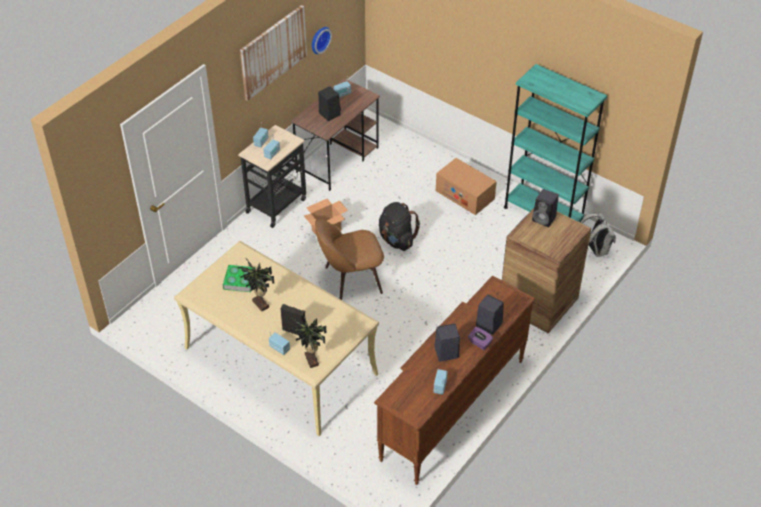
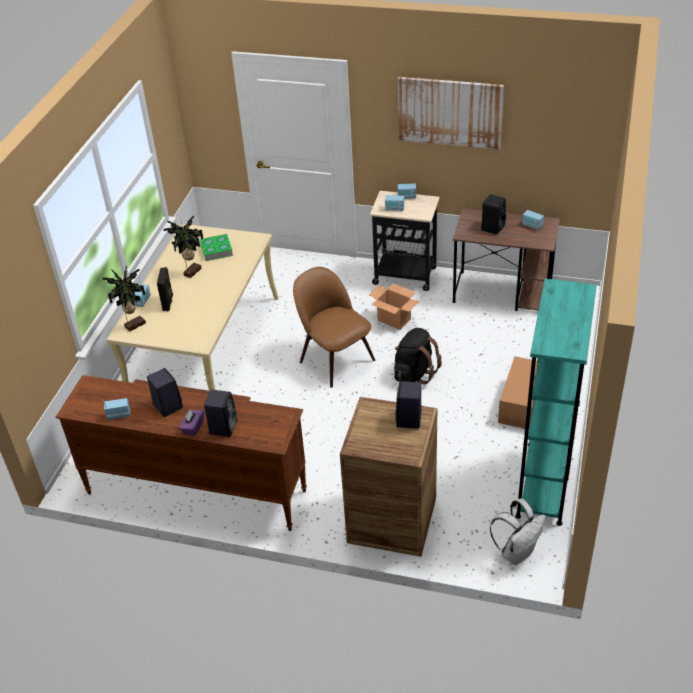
camera: 70 degrees right, 5 degrees down
wall clock [312,27,332,54] -> none

